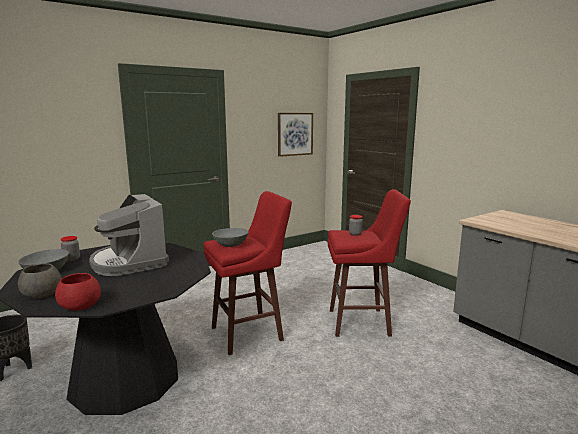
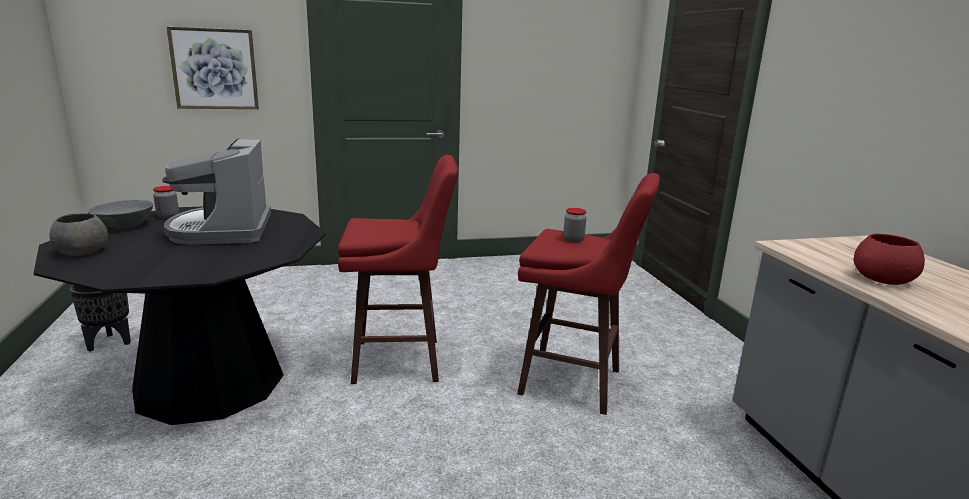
camera: 20 degrees right, 5 degrees up
red bowl [55,273,101,311] -> red bowl moved to [854,234,925,285]
grey bowl [212,228,249,247] -> none
picture [278,113,313,157] -> picture moved to [166,27,259,109]

